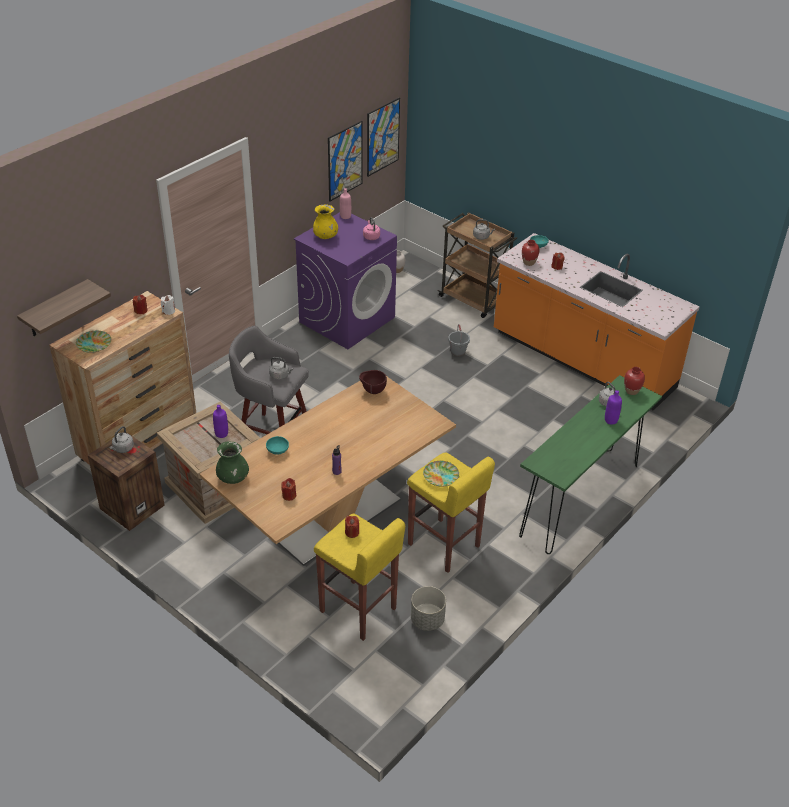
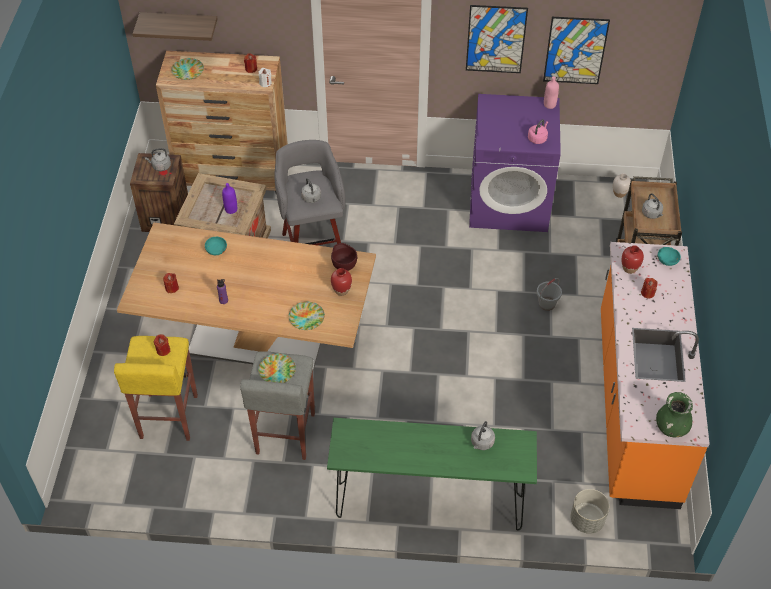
camera: 55 degrees right, 10 degrees up
green vase [216,441,249,484] -> green vase moved to [656,392,693,437]
yellow vase [313,204,338,239] -> none
picture [367,98,400,177] -> picture moved to [466,5,528,73]
yellow stool [407,452,495,573] -> grey stool [240,351,315,460]
grey planter [411,586,446,631] -> grey planter moved to [570,489,609,534]
purple bottle [605,390,622,425] -> none
red vase [624,367,645,395] -> red vase moved to [331,268,352,296]
none -> plate [289,302,325,330]

